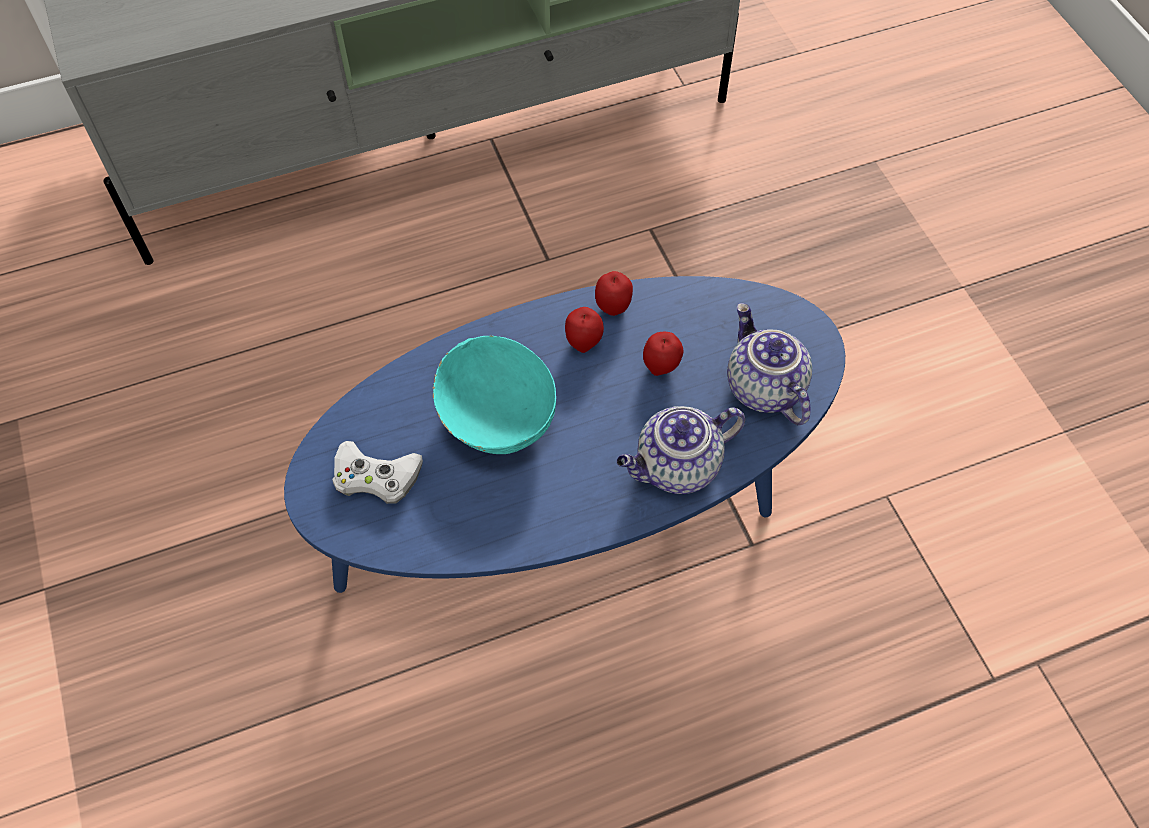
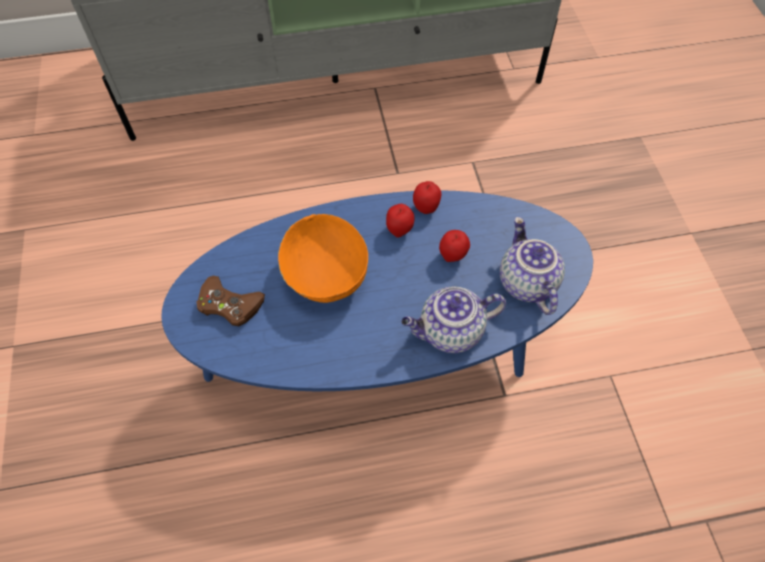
camera: 10 degrees right, 0 degrees up
white game controller [332,441,423,504] -> brown game controller [196,275,265,326]
turquoise bowl [433,335,556,454] -> orange bowl [278,214,368,303]

